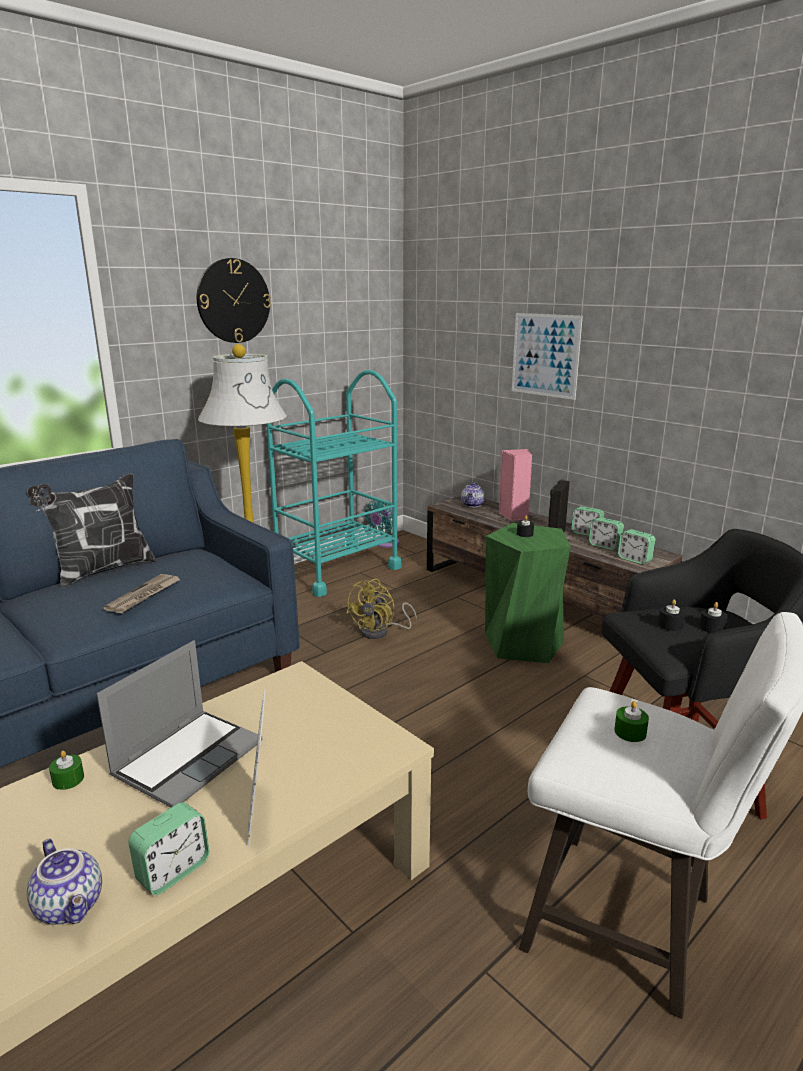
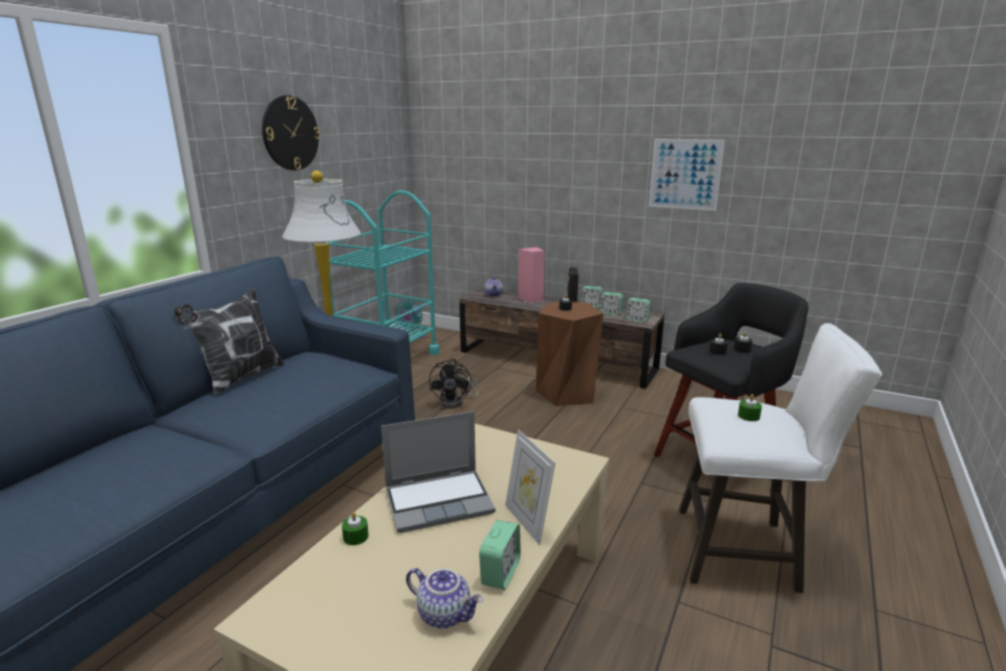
camera: 20 degrees left, 0 degrees up
laptop [96,640,262,807] -> laptop turned 60 degrees clockwise [381,411,495,533]
newspaper [103,574,181,613] -> none
yellow fan [346,579,417,639] -> black fan [429,359,478,408]
green stool [485,523,571,663] -> brown stool [536,302,604,406]
picture [512,313,583,400] -> picture moved to [649,138,725,211]

